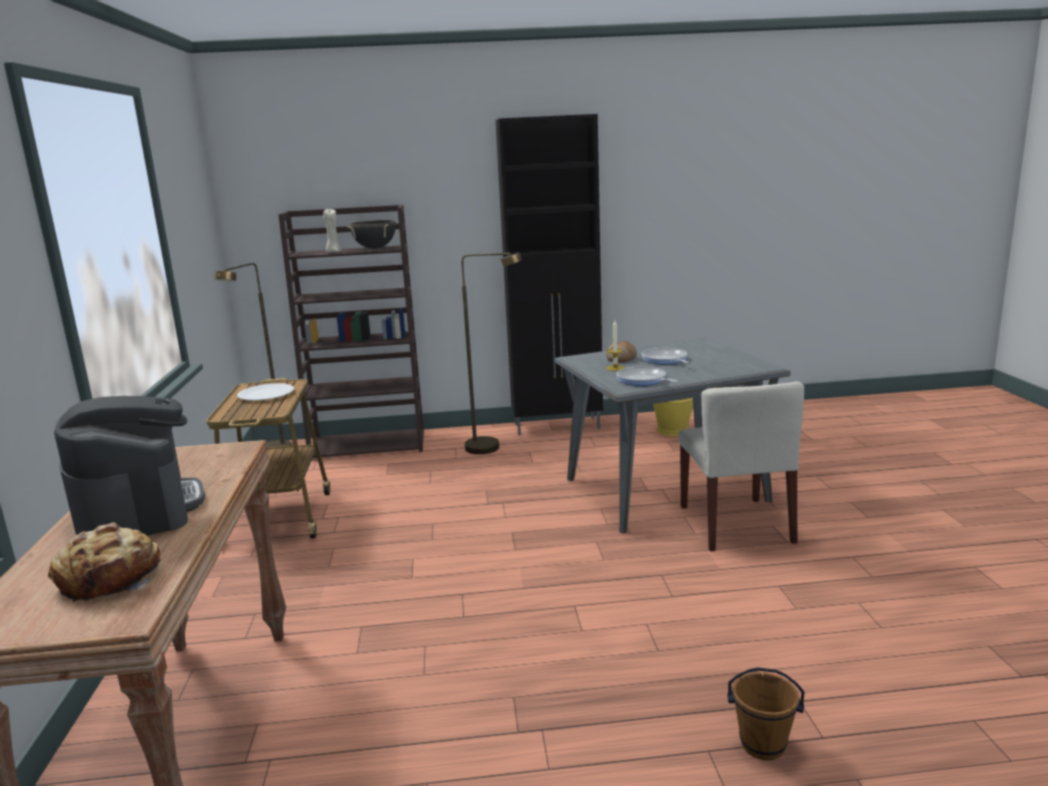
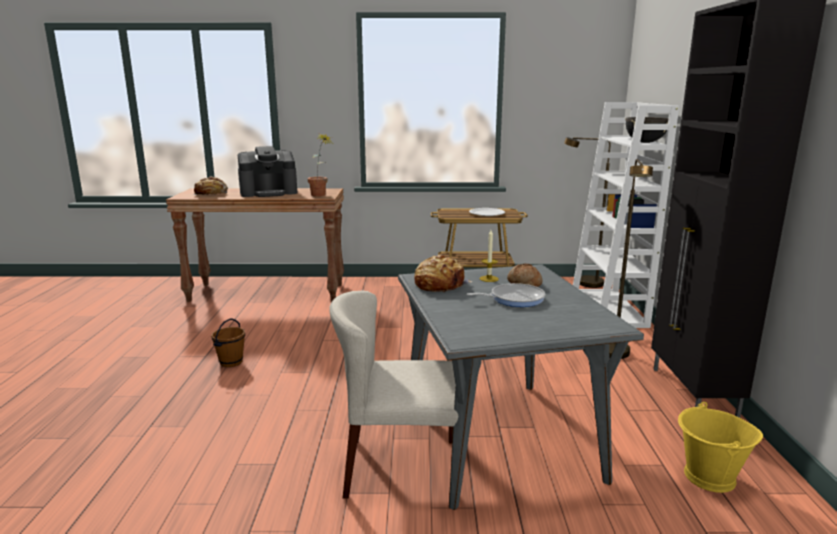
camera: 95 degrees right, 0 degrees up
brown bookcase [278,205,424,459] -> white bookcase [573,102,679,328]
beige candle [323,209,341,253] -> none
frying pan [616,366,678,386] -> bread [414,255,472,292]
brown bucket [727,667,805,760] -> brown bucket moved to [211,318,245,367]
none -> potted plant [308,134,332,196]

